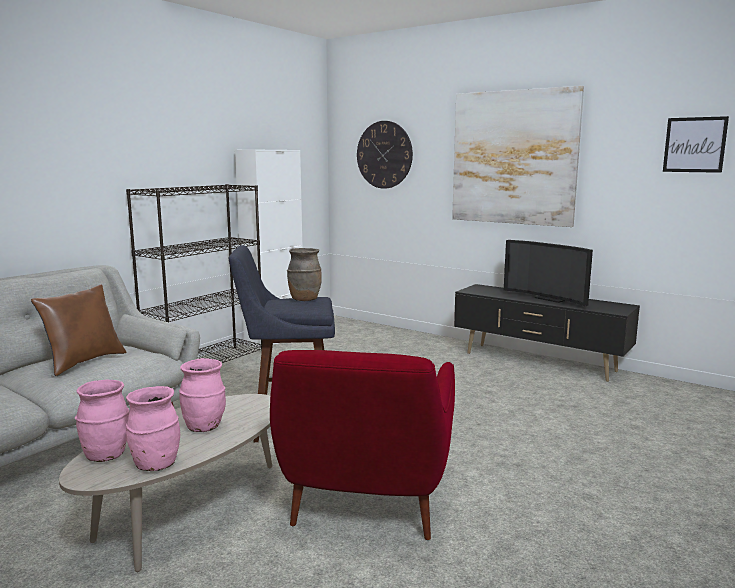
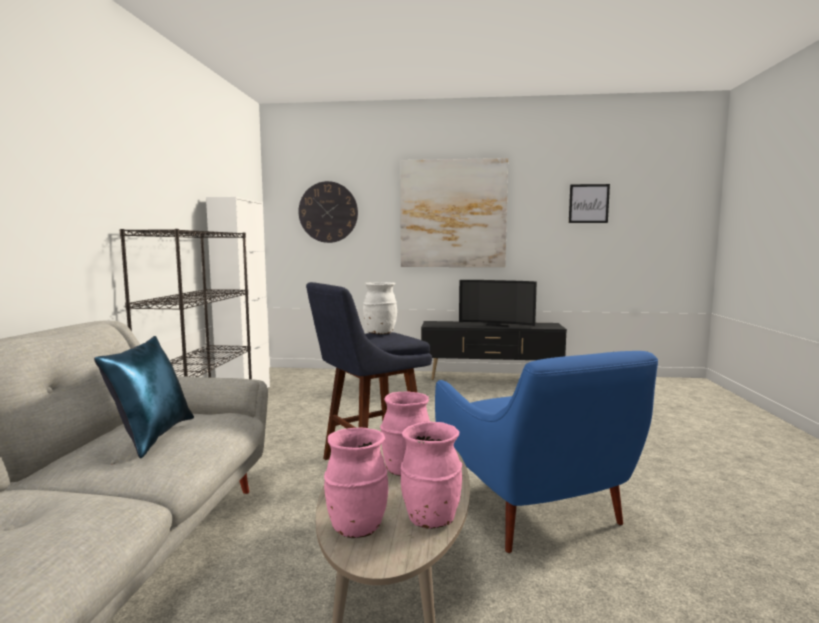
camera: 30 degrees left, 5 degrees down
brown pillow [31,284,127,376] -> blue pillow [94,336,194,459]
red armchair [270,350,455,540] -> blue armchair [435,351,658,553]
brown vase [287,248,322,301] -> white vase [363,282,397,335]

